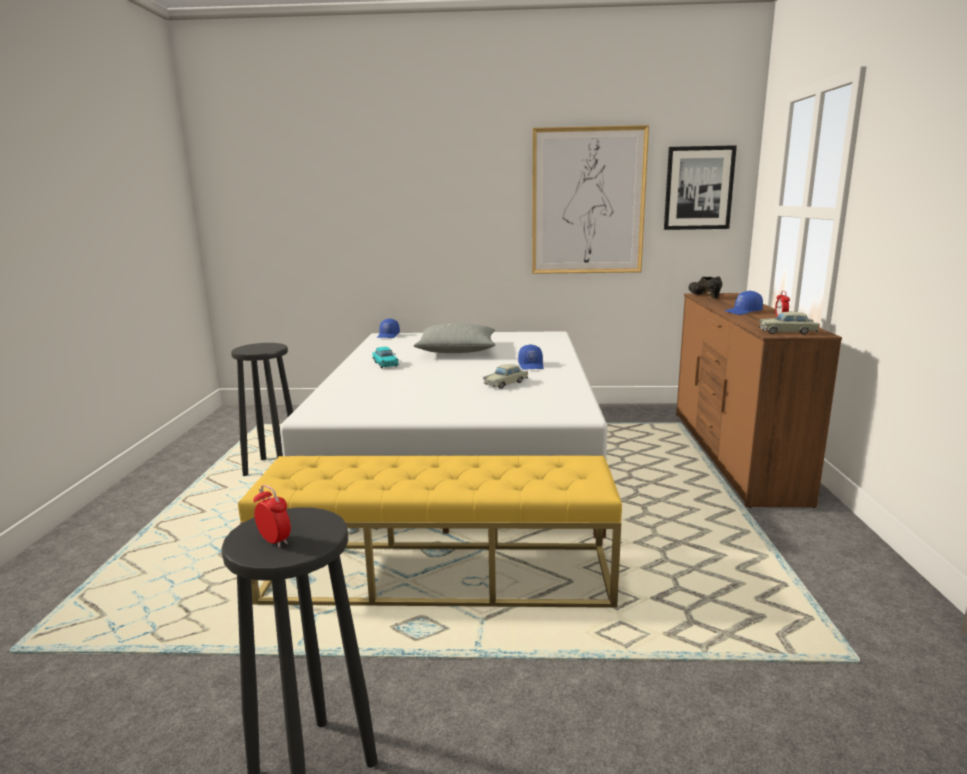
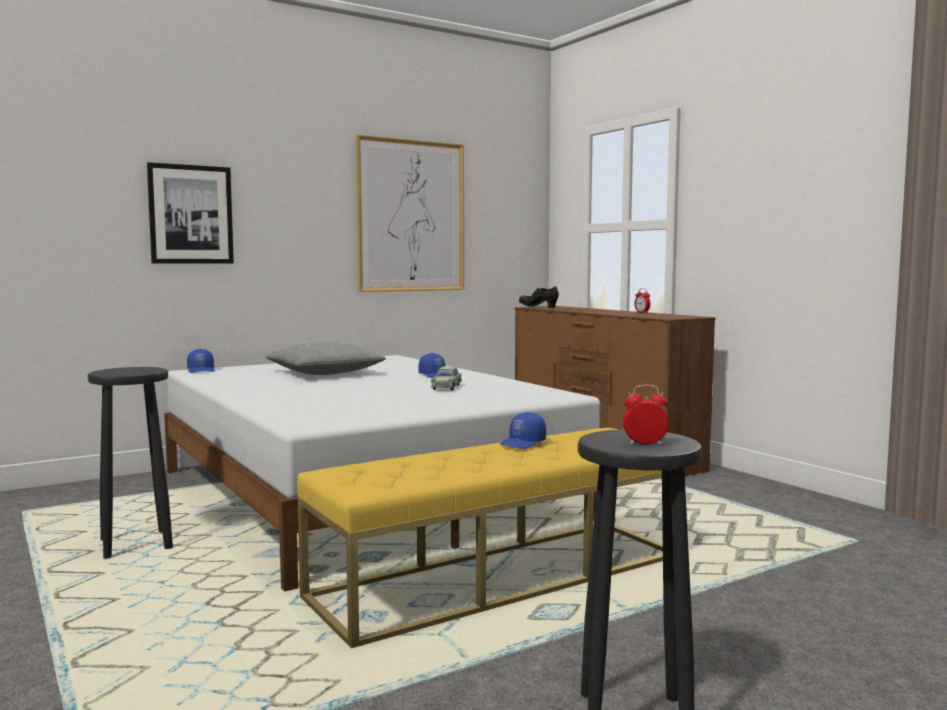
camera: 35 degrees left, 10 degrees down
turquoise toy car [372,347,399,368] -> none
picture [664,145,737,230] -> picture moved to [147,162,234,263]
blue cap [725,290,763,315] -> blue cap moved to [499,412,546,449]
beige toy car [759,312,820,334] -> none

